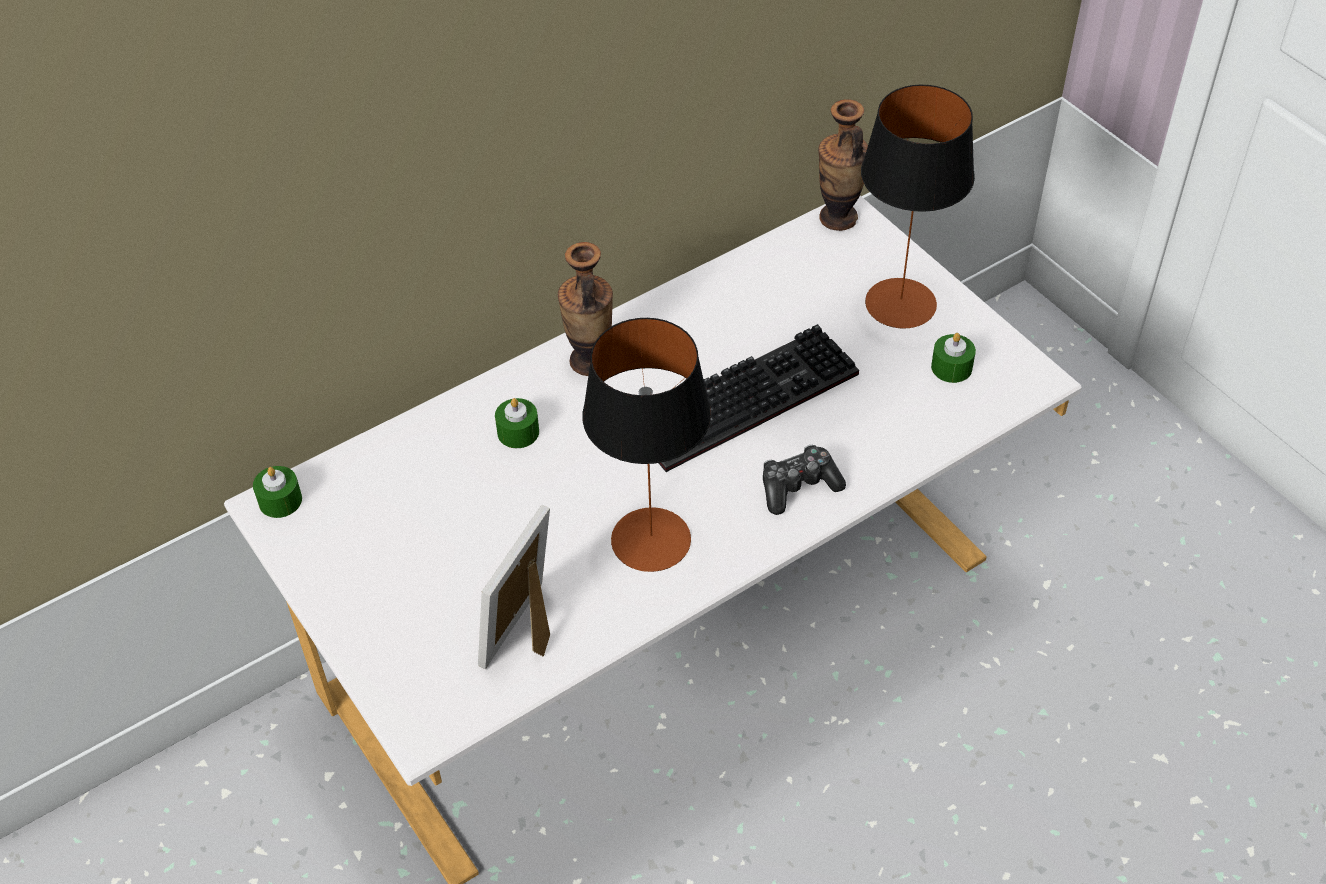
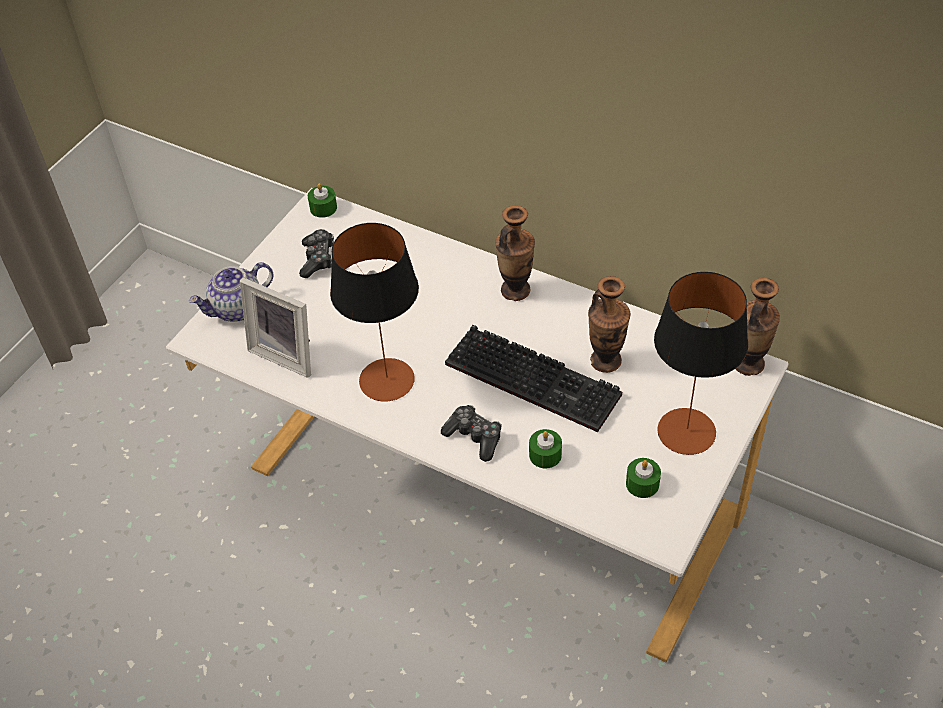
camera: 65 degrees right, 0 degrees up
picture frame [478,505,550,669] -> picture frame turned 150 degrees counterclockwise [240,277,311,378]
green candle [495,398,539,448] -> green candle moved to [529,429,562,469]
none -> teapot [189,262,273,322]
none -> game controller [299,229,334,278]
none -> vase [588,276,630,373]

